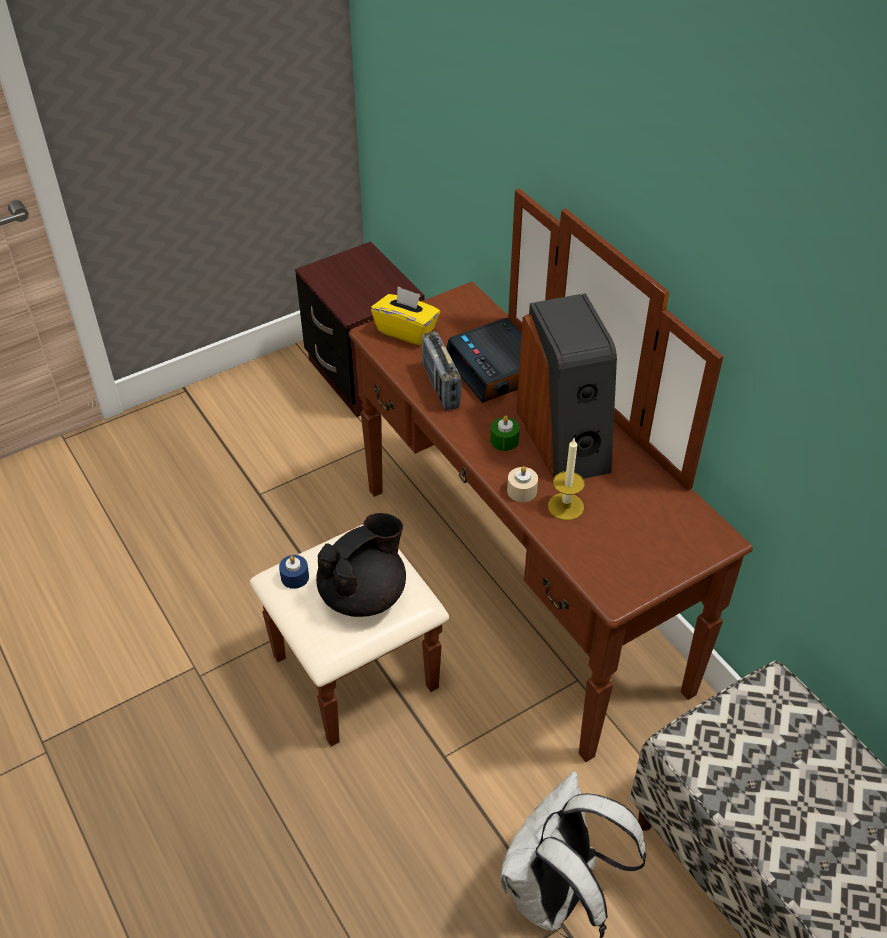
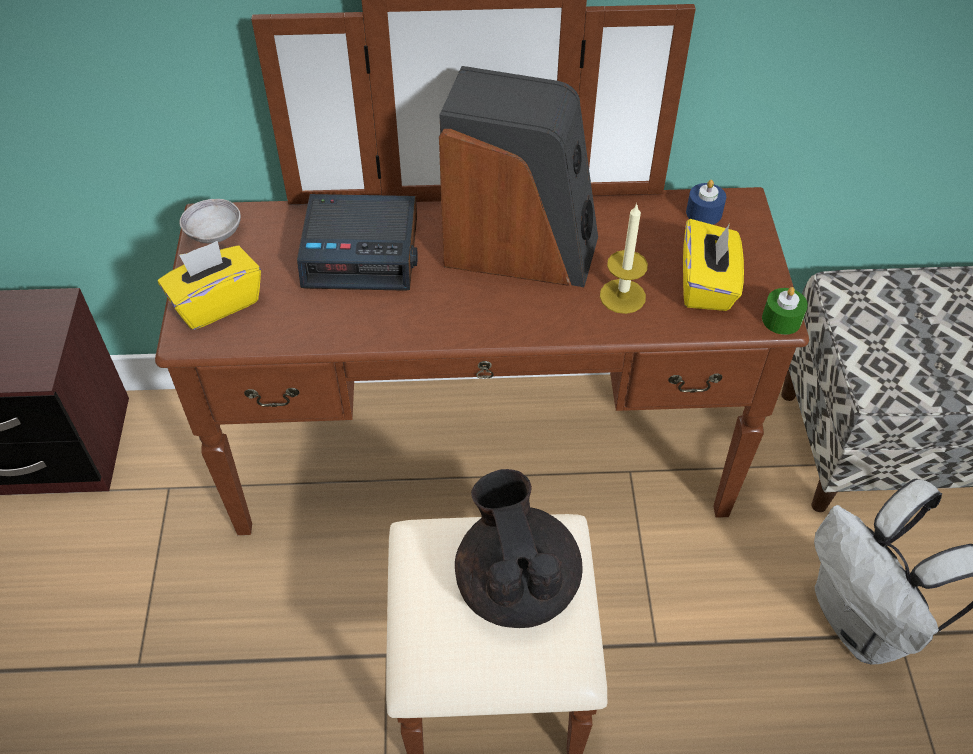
camera: 60 degrees left, 5 degrees up
blue candle [279,555,309,589] -> blue candle moved to [686,180,726,225]
radio [422,331,461,410] -> none
green candle [490,416,520,451] -> green candle moved to [762,287,808,335]
beige candle [507,466,538,502] -> none
none -> grey bowl [179,199,241,243]
none -> yellow tissue box [683,219,744,311]

